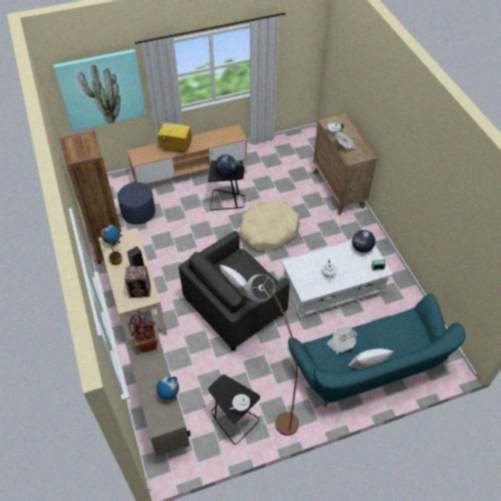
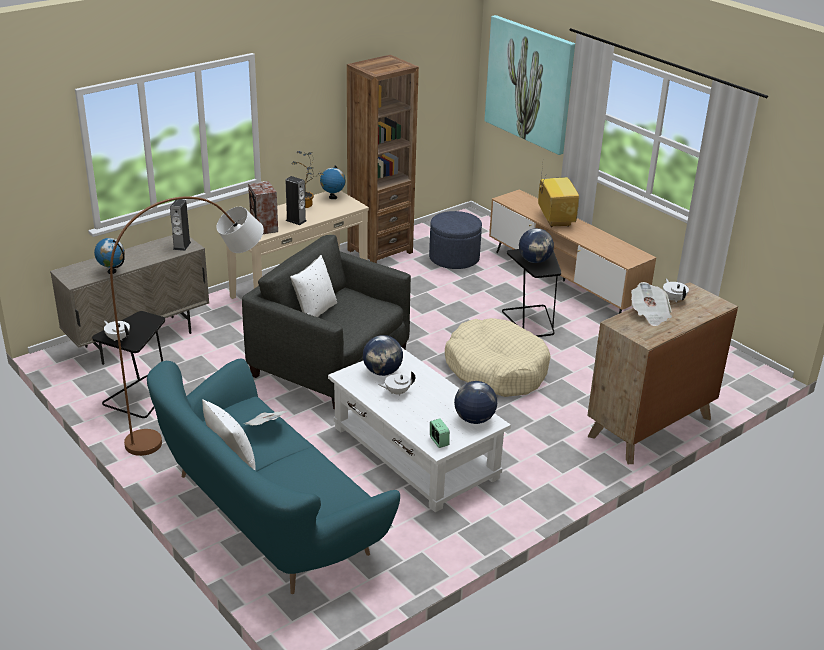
camera: 70 degrees right, 20 degrees down
potted plant [129,311,158,353] -> speaker [170,199,191,251]
none -> globe [363,335,403,376]

